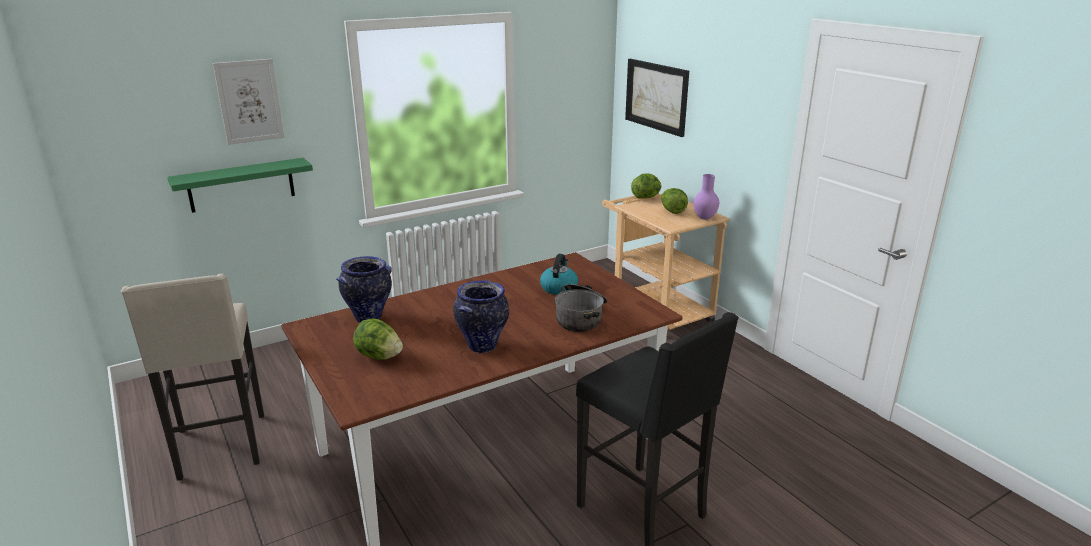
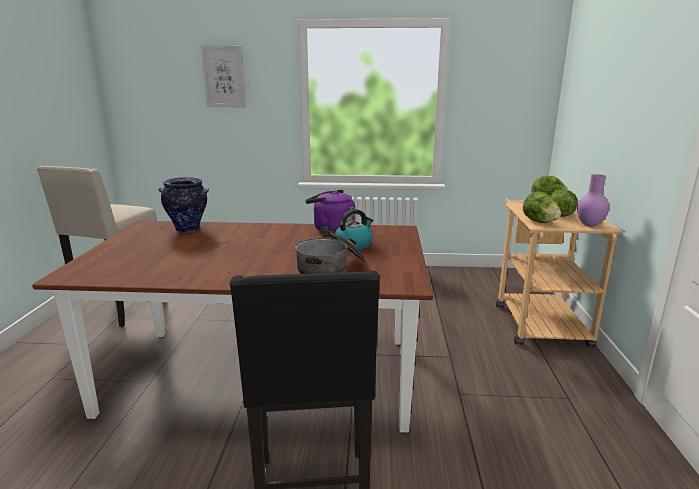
camera: 35 degrees right, 5 degrees down
green shelf [167,158,313,213] -> none
lettuce [353,318,403,360] -> lettuce moved to [523,191,561,223]
vase [453,280,509,353] -> none
picture [625,59,689,137] -> none
none -> purple kettle [305,190,355,234]

